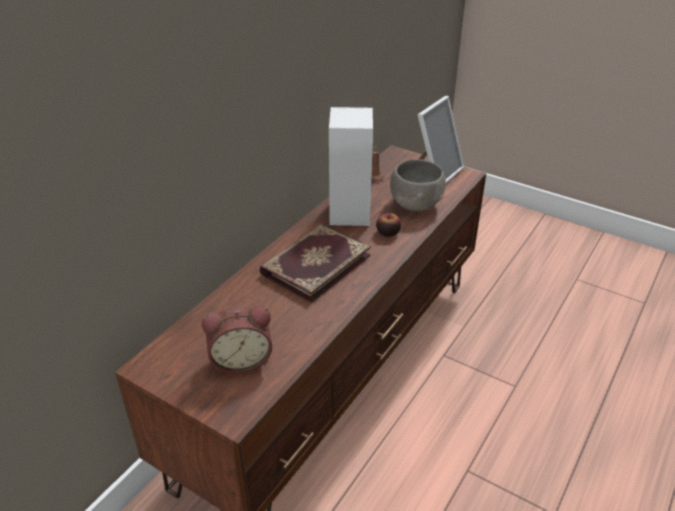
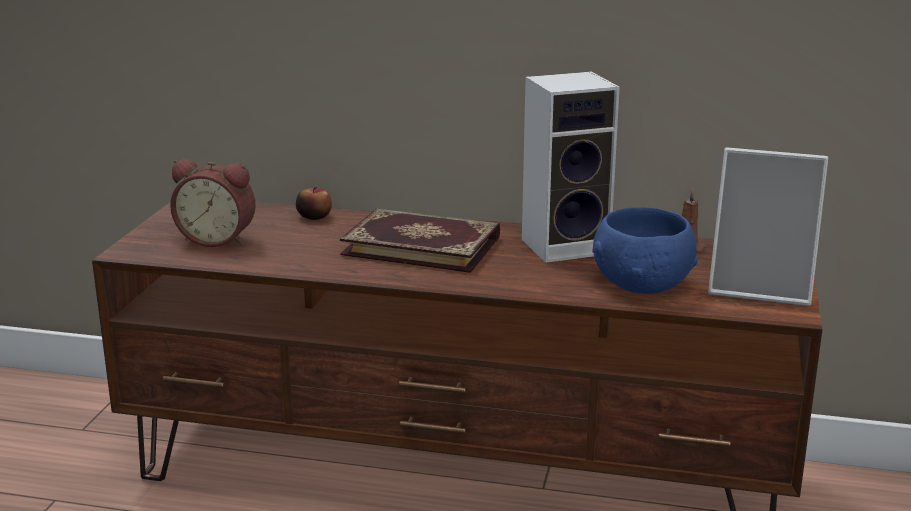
camera: 70 degrees right, 15 degrees down
alarm clock [202,306,272,373] -> alarm clock turned 45 degrees counterclockwise [170,159,256,247]
apple [376,213,401,237] -> apple moved to [296,187,332,220]
grey bowl [390,159,446,211] -> blue bowl [592,207,698,294]

